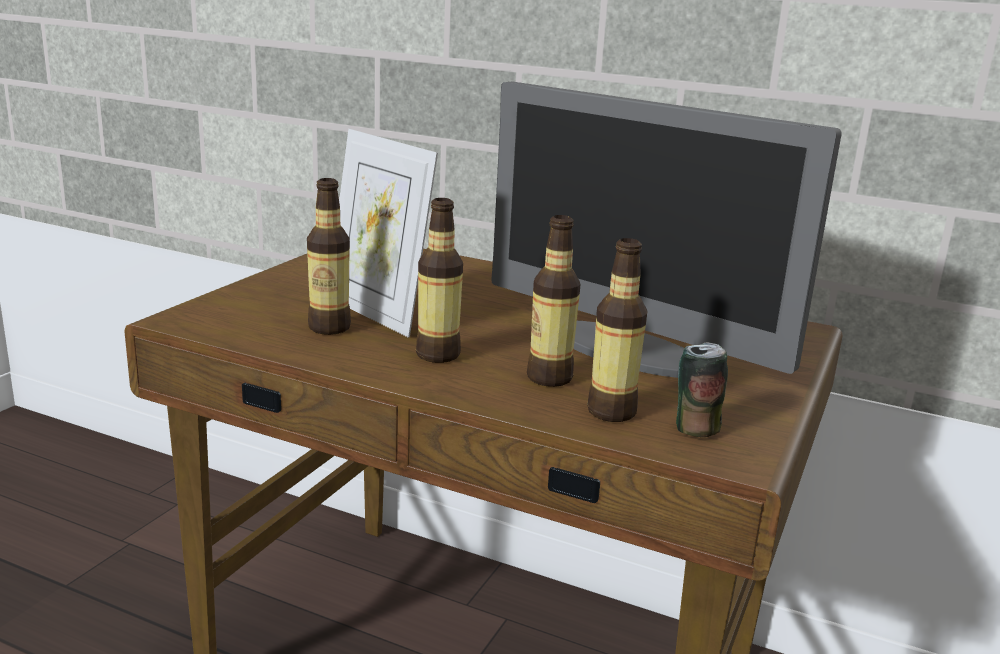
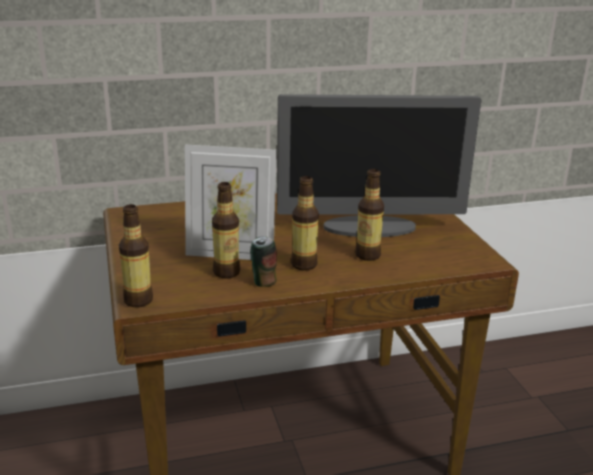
camera: 40 degrees left, 5 degrees up
bottle [587,238,648,422] -> bottle moved to [119,204,153,307]
can [676,343,728,437] -> can moved to [250,236,277,287]

